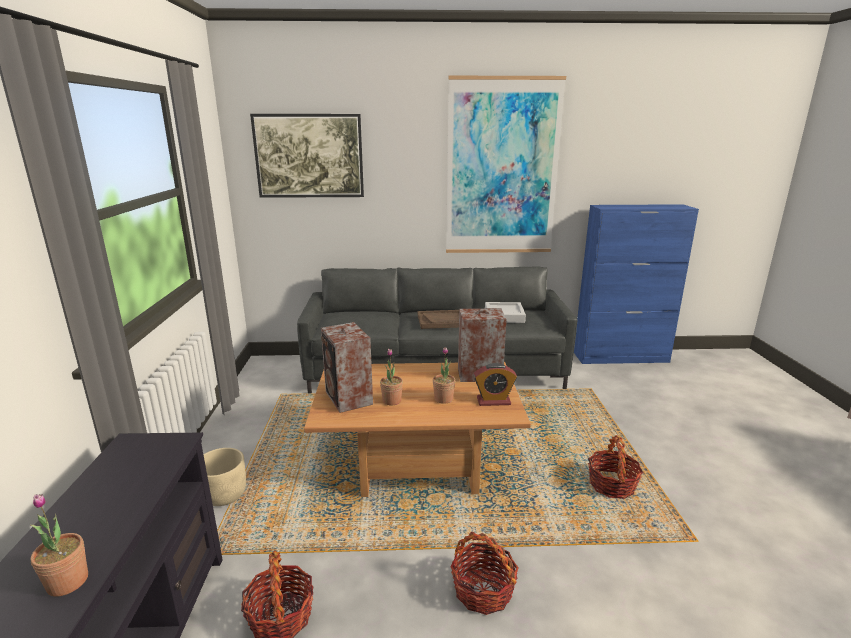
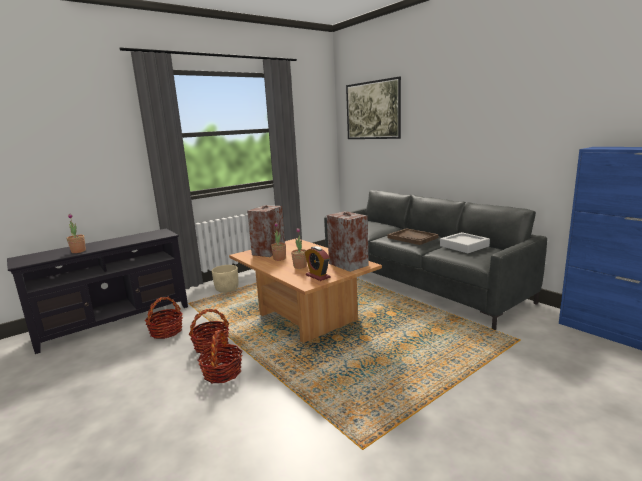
camera: 55 degrees right, 5 degrees down
picture [446,76,566,253] -> none
basket [588,435,643,499] -> basket moved to [189,309,229,354]

